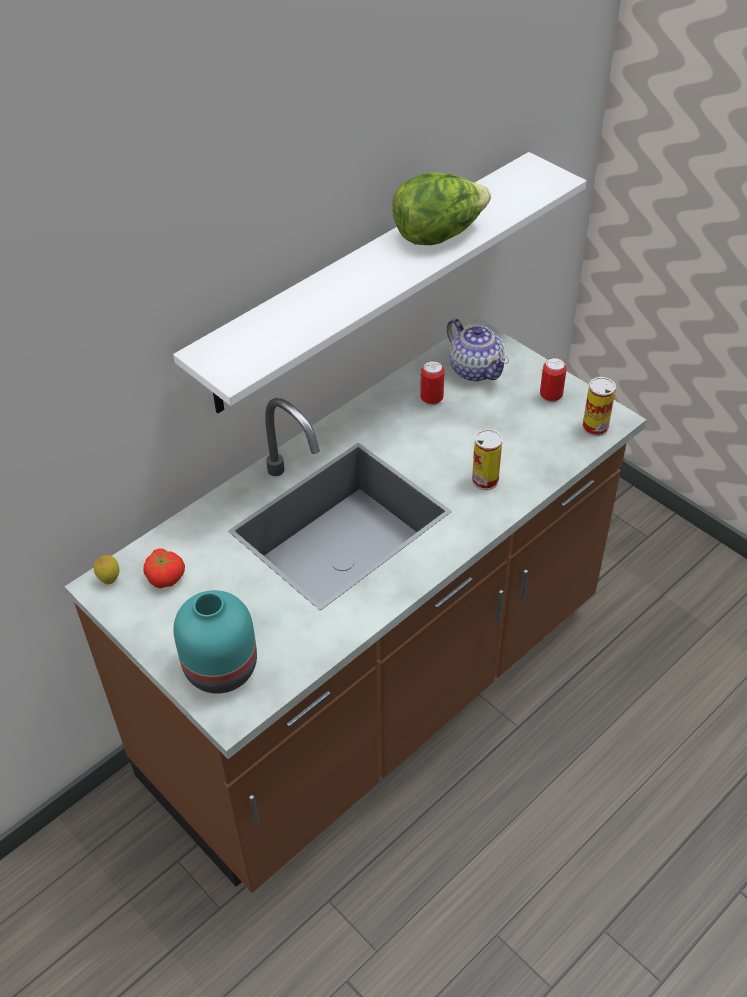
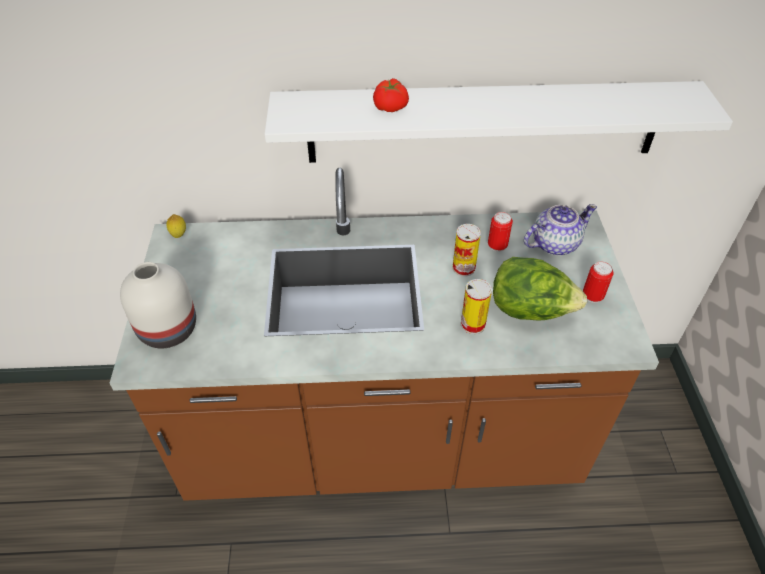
camera: 40 degrees right, 0 degrees up
tomato [143,549,185,589] -> tomato moved to [373,78,409,112]
turquoise vase [173,590,257,694] -> white vase [120,262,196,348]
lettuce [392,172,491,245] -> lettuce moved to [493,257,587,321]
teapot [446,319,509,382] -> teapot turned 120 degrees counterclockwise [524,204,597,255]
can [582,377,616,437] -> can moved to [453,224,481,277]

